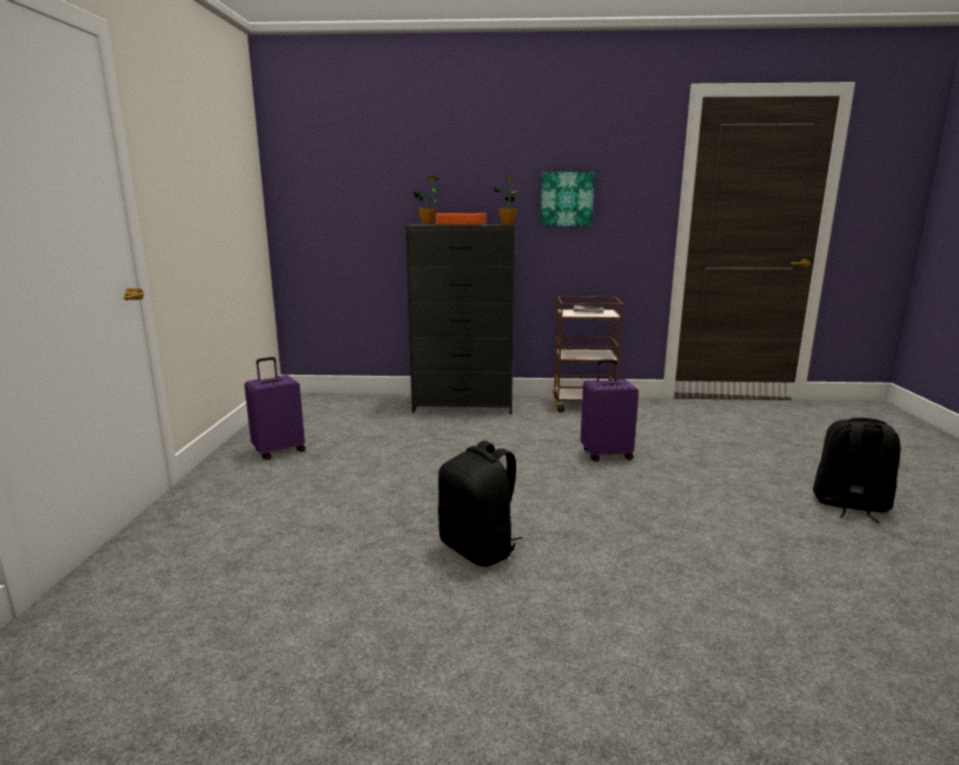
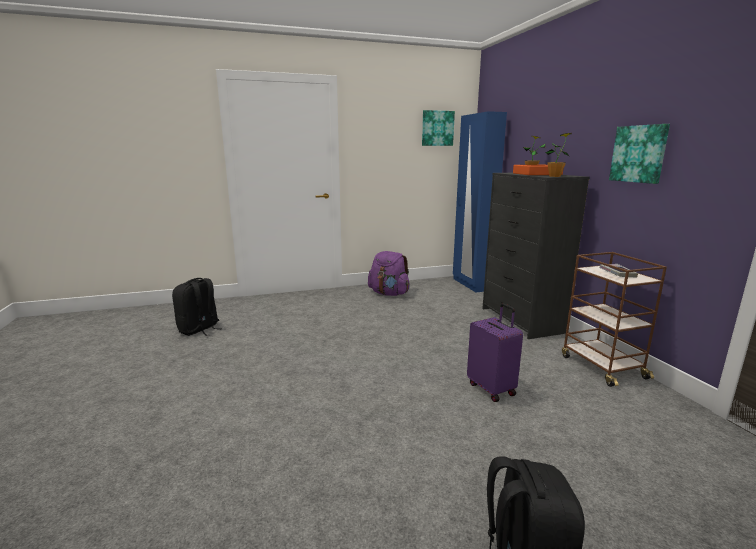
camera: 70 degrees right, 0 degrees up
purple suitcase [244,357,306,460] -> purple backpack [368,251,409,296]
black backpack [438,441,523,567] -> black backpack moved to [172,278,221,336]
none -> picture [422,110,455,146]
none -> blue wardrobe [453,111,507,293]

